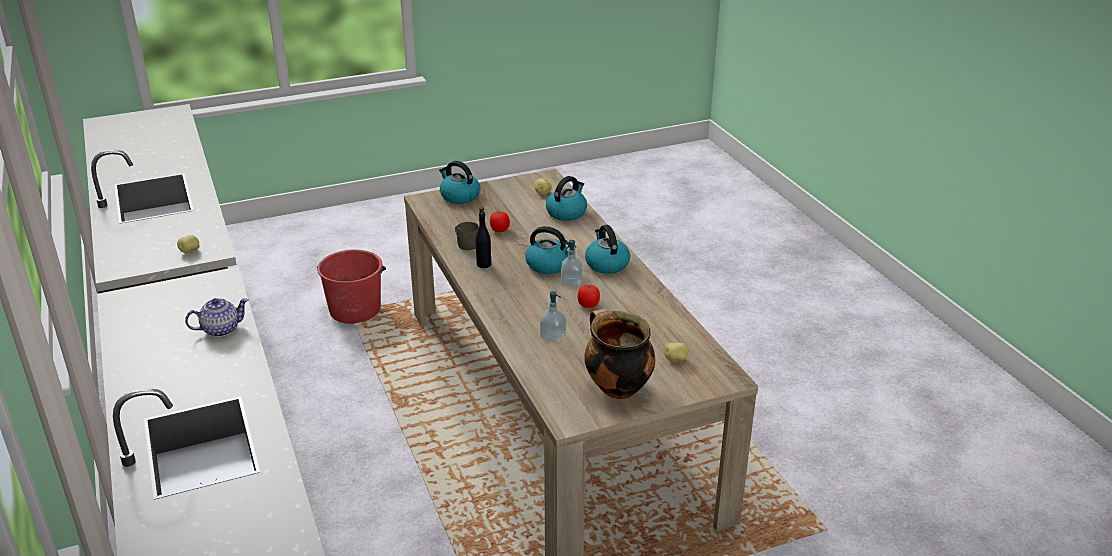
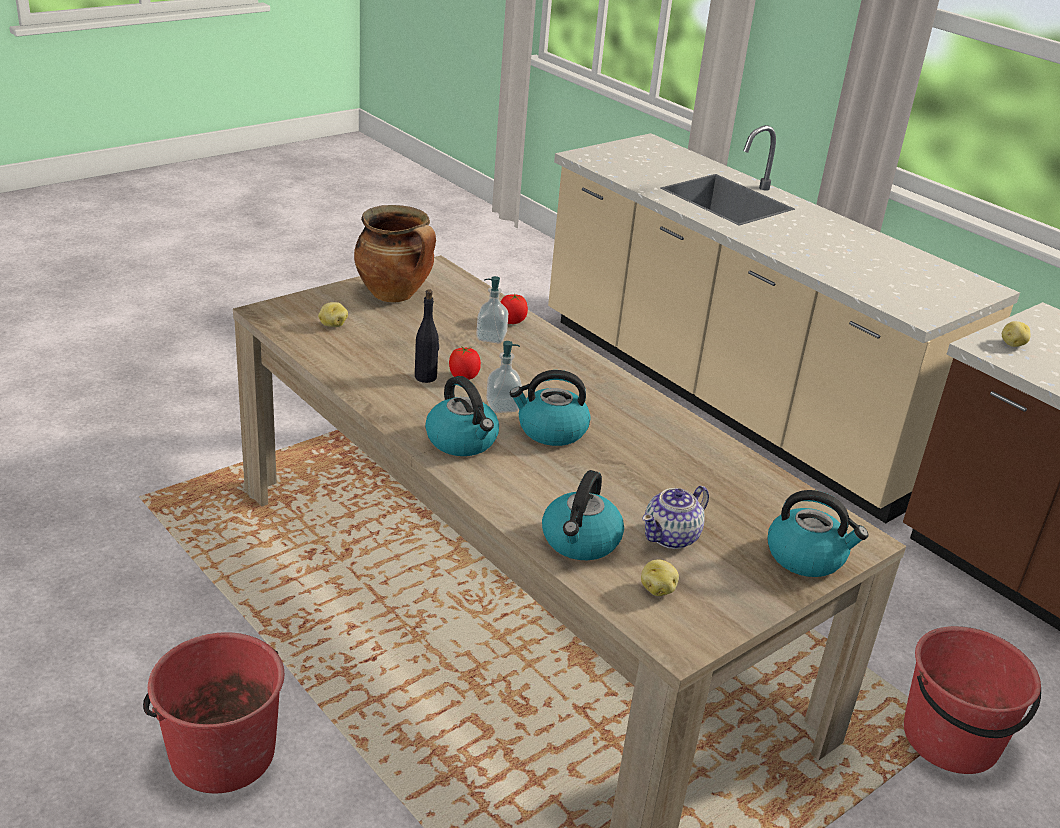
camera: 160 degrees right, 0 degrees up
teapot [185,298,248,337] -> teapot moved to [642,486,709,549]
grey mug [455,222,479,250] -> none
black bottle [475,207,491,268] -> black bottle moved to [415,289,439,383]
tomato [490,212,510,232] -> tomato moved to [500,294,528,324]
none -> red bucket [143,632,284,793]

